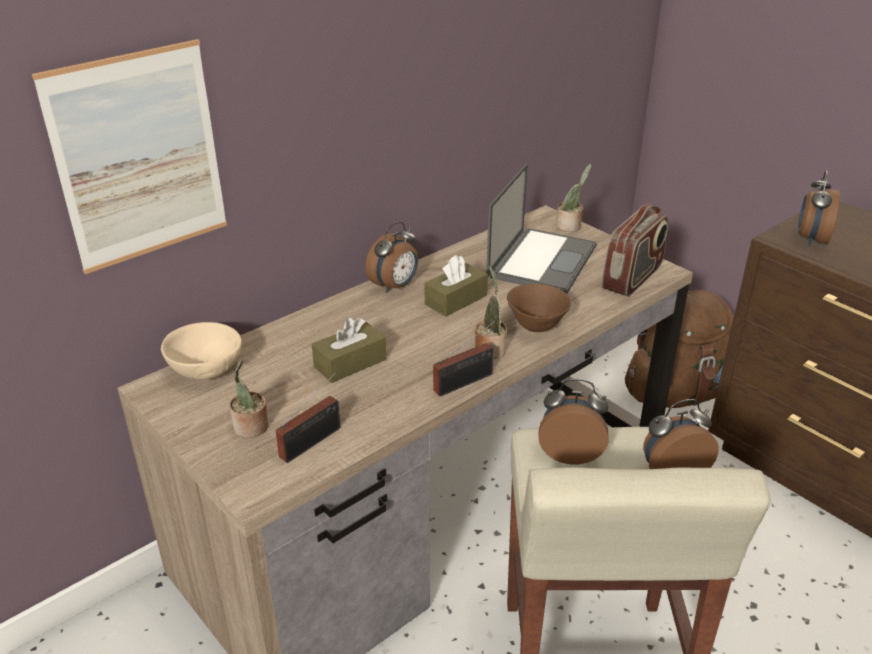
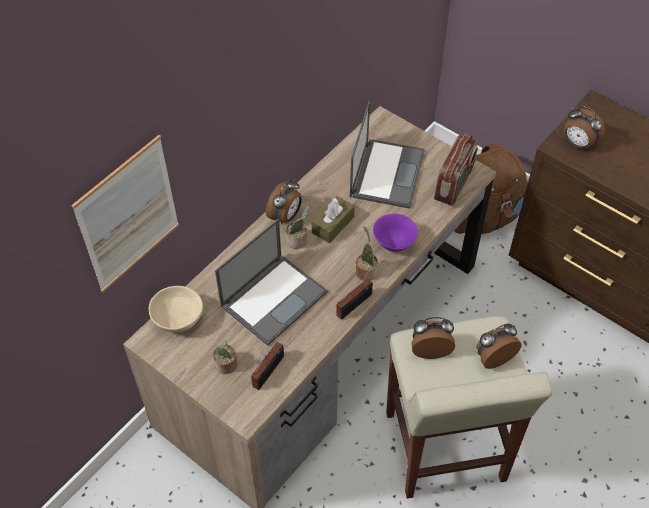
camera: 10 degrees left, 20 degrees up
brown tissue box [312,317,386,383] -> laptop [215,219,327,346]
brown bowl [507,284,571,332] -> purple bowl [373,214,418,252]
potted plant [556,164,591,232] -> potted plant moved to [286,206,309,249]
alarm clock [798,170,840,246] -> alarm clock turned 60 degrees counterclockwise [564,106,605,150]

